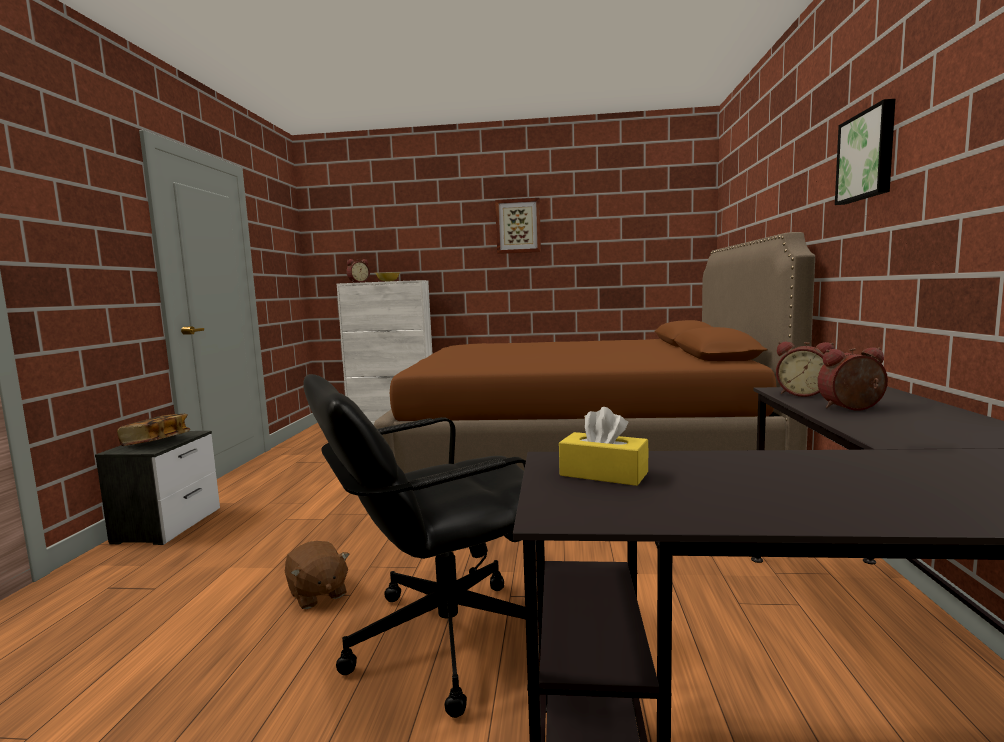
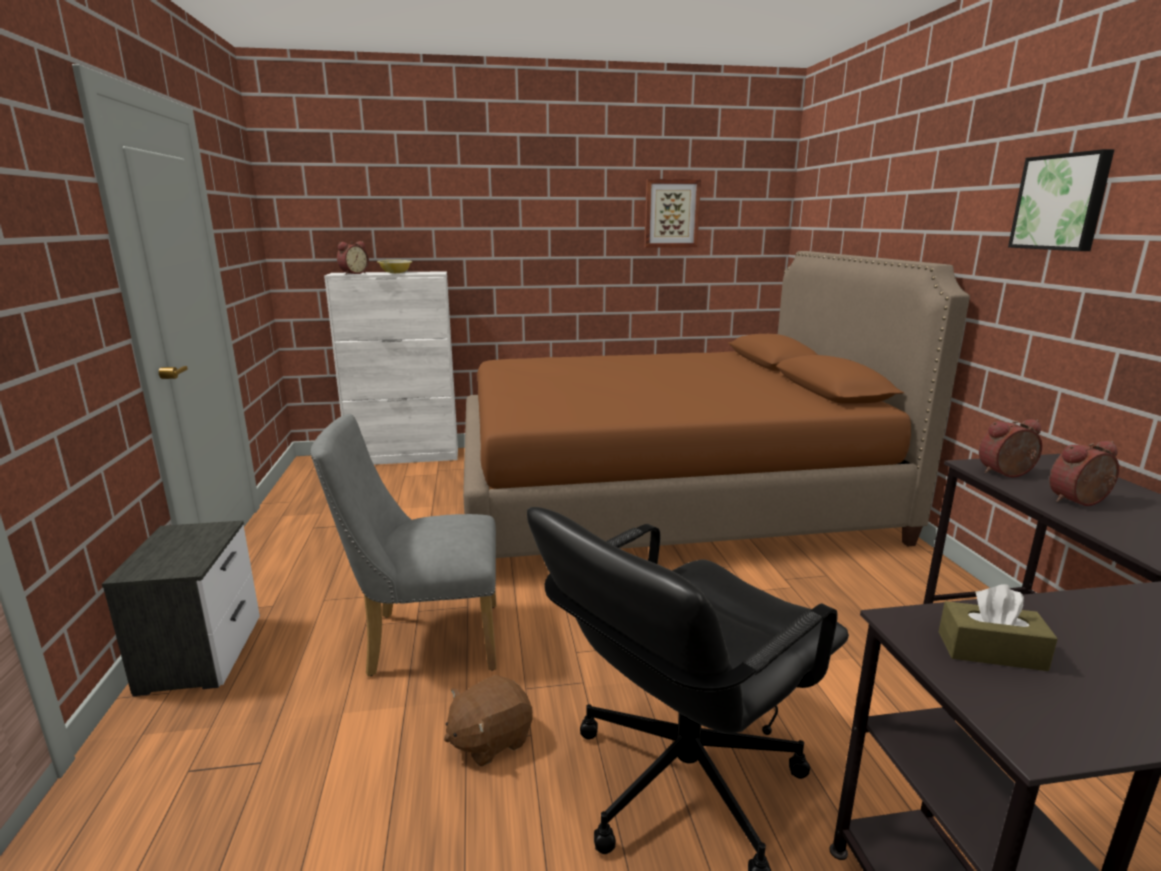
camera: 15 degrees left, 10 degrees up
book [117,414,190,446] -> none
brown plush toy [285,541,350,609] -> brown plush toy turned 105 degrees clockwise [444,675,533,767]
picture [495,198,541,254] -> picture moved to [644,179,701,248]
yellow tissue box [559,407,648,486] -> brown tissue box [939,584,1058,671]
alarm clock [776,342,835,397] -> alarm clock turned 150 degrees clockwise [979,419,1042,477]
none -> grey chair [311,414,497,677]

